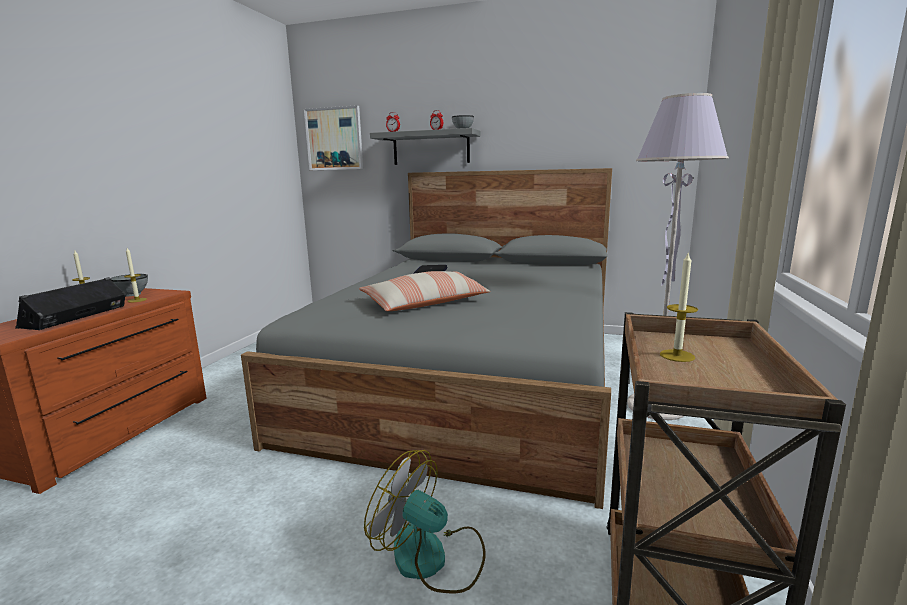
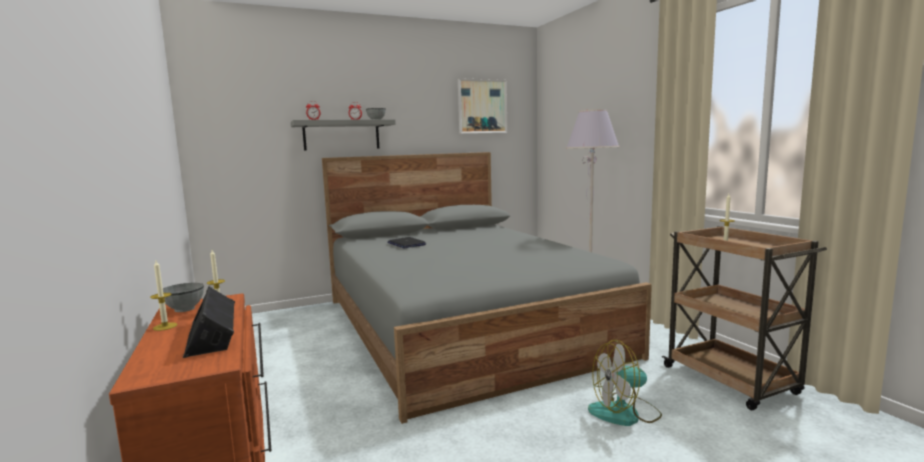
camera: 40 degrees left, 5 degrees down
picture [304,105,363,170] -> picture moved to [458,78,507,134]
pillow [359,271,490,311] -> none

